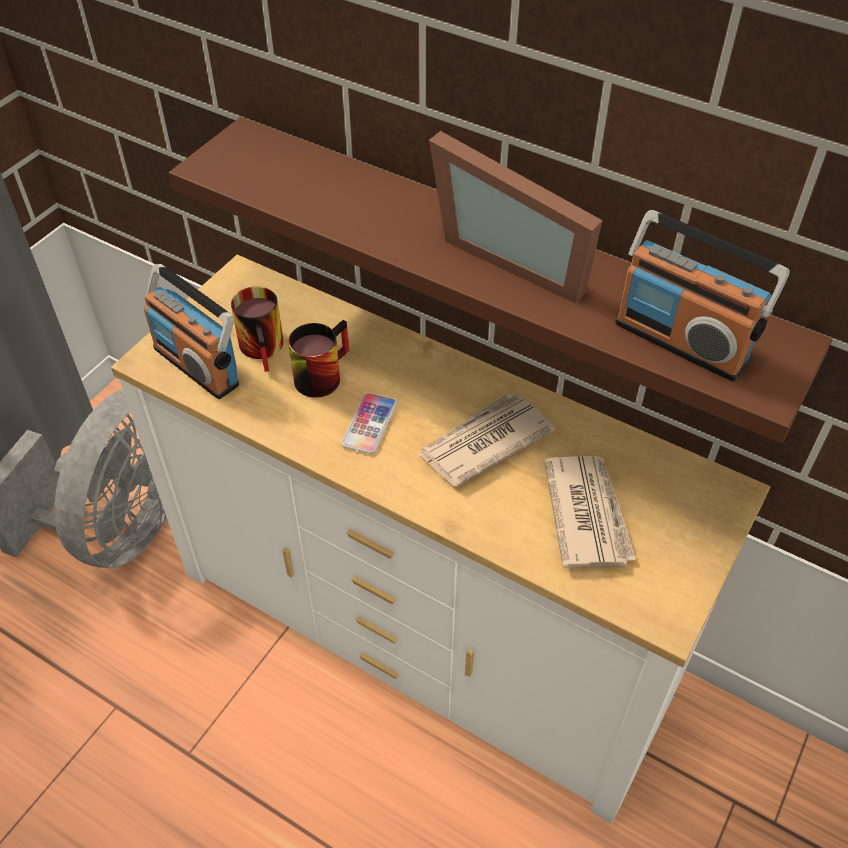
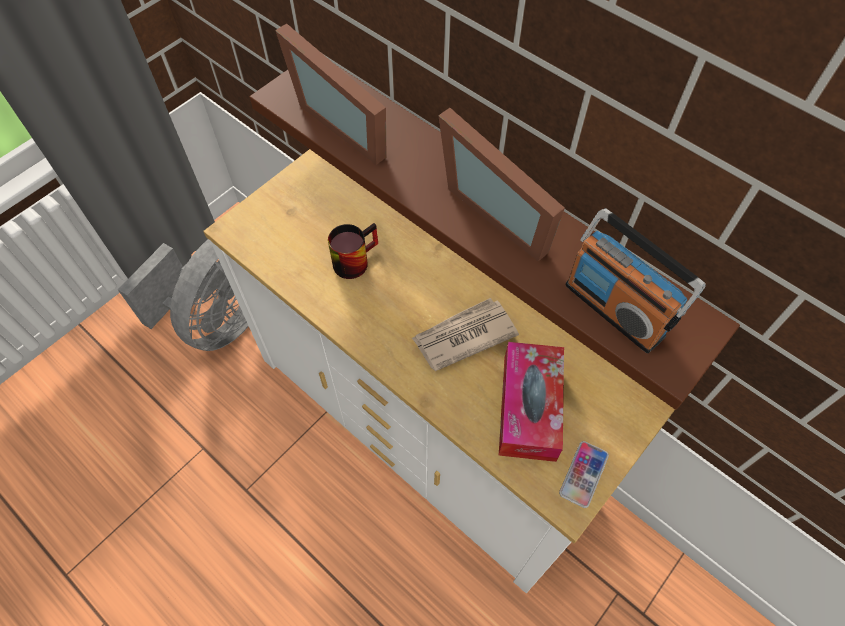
camera: 10 degrees right, 10 degrees up
radio [144,264,239,399] -> none
mug [231,286,284,372] -> none
phone [341,393,397,454] -> phone moved to [559,441,609,508]
newspaper [544,456,636,568] -> tissue box [499,342,564,462]
none -> picture frame [275,24,387,165]

